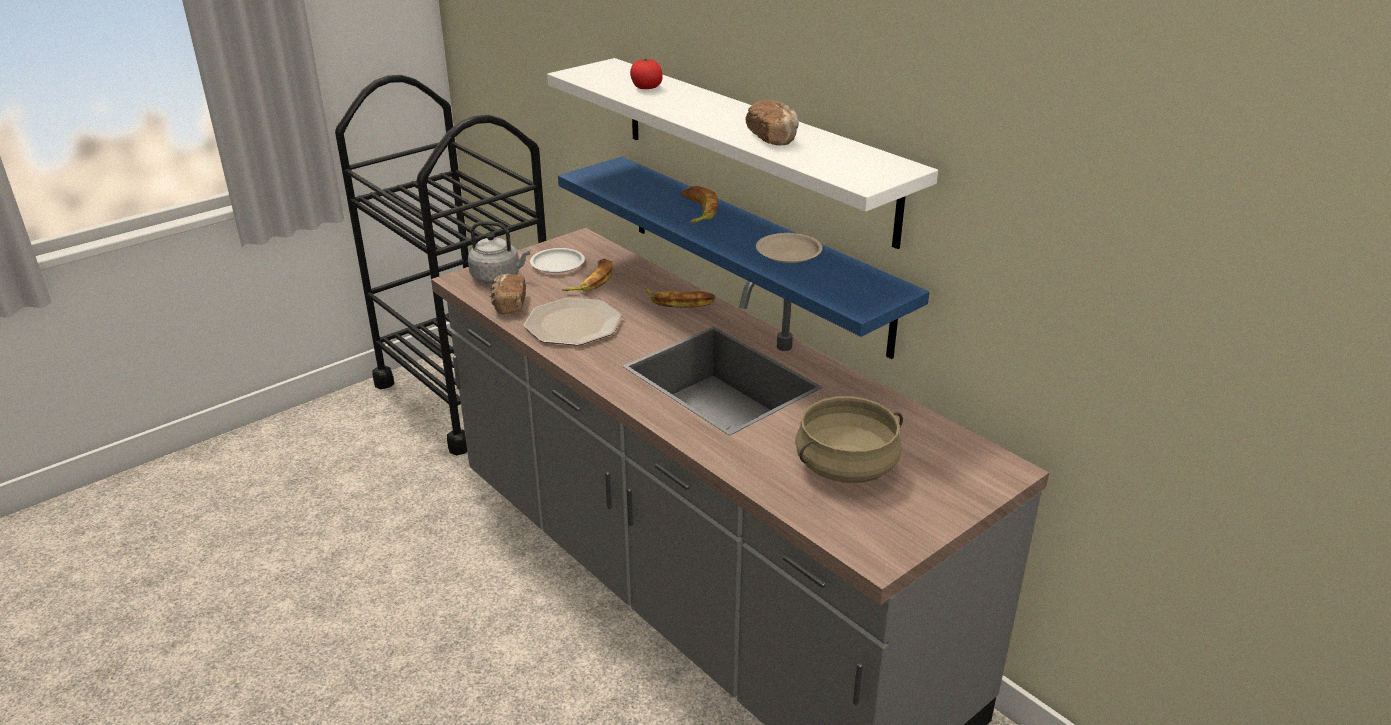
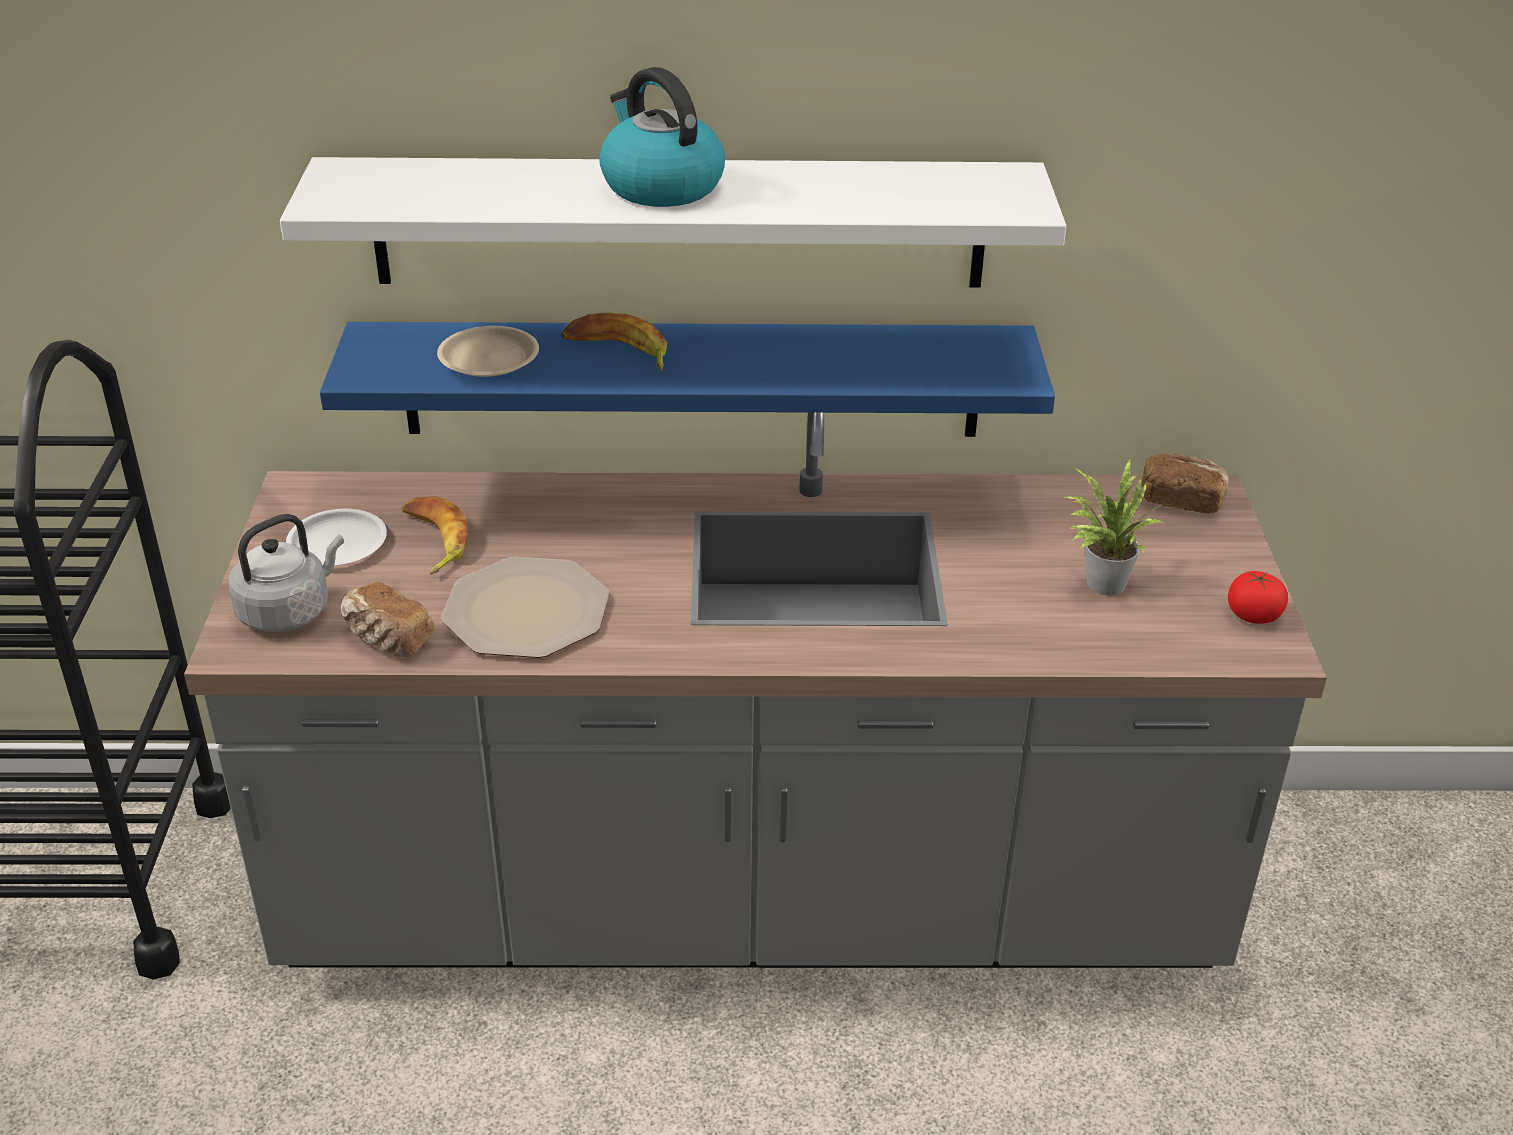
camera: 50 degrees left, 5 degrees up
tomato [630,58,663,89] -> tomato moved to [1228,571,1288,624]
banana [645,288,715,308] -> none
bread [746,99,799,145] -> bread moved to [1141,454,1229,514]
beige plate [756,233,823,263] -> beige plate moved to [437,326,539,377]
beige cooking pot [795,396,903,483] -> potted plant [1062,459,1163,596]
none -> kettle [599,67,725,207]

